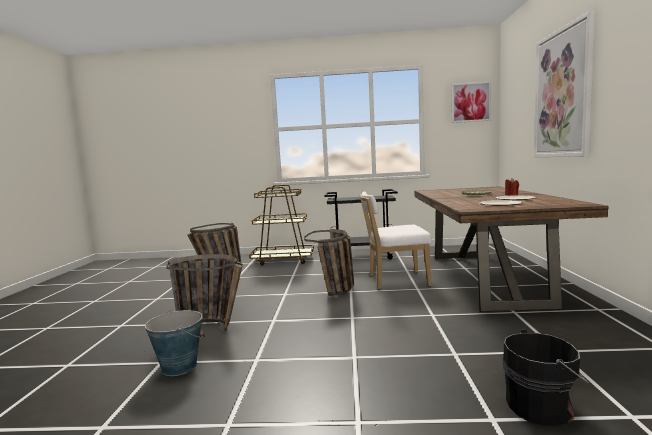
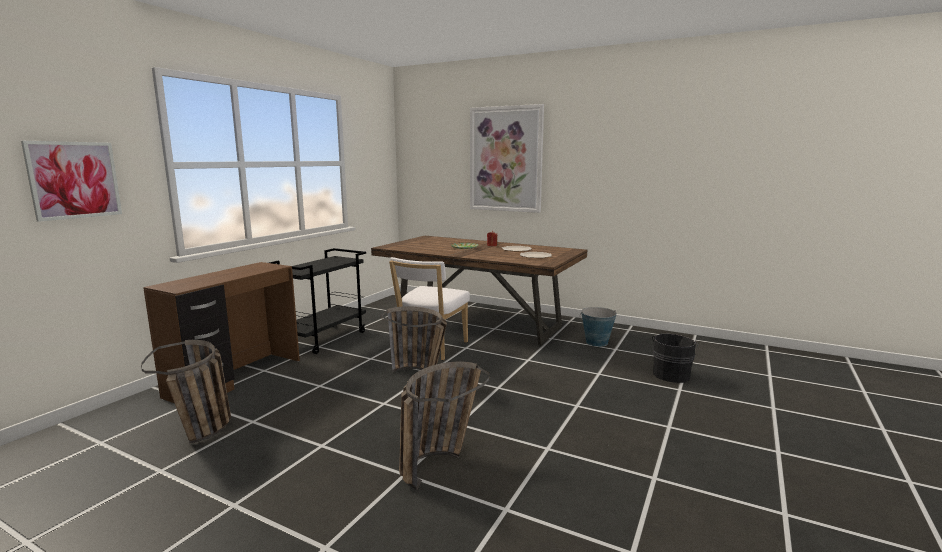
camera: 65 degrees left, 5 degrees up
bucket [145,310,205,376] -> bucket moved to [580,307,617,347]
brown cart [249,185,314,266] -> brown desk [143,262,300,403]
picture [451,81,491,123] -> picture moved to [21,141,122,222]

